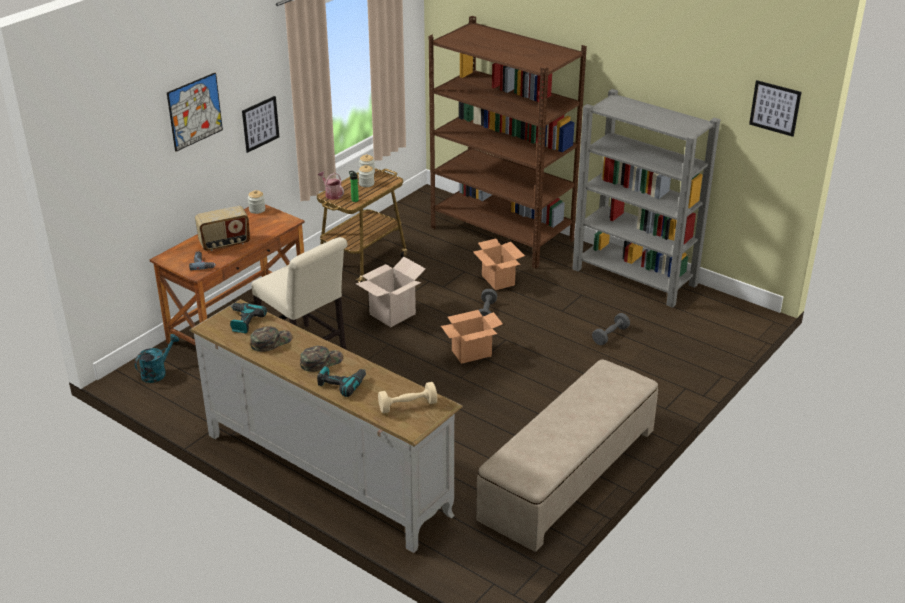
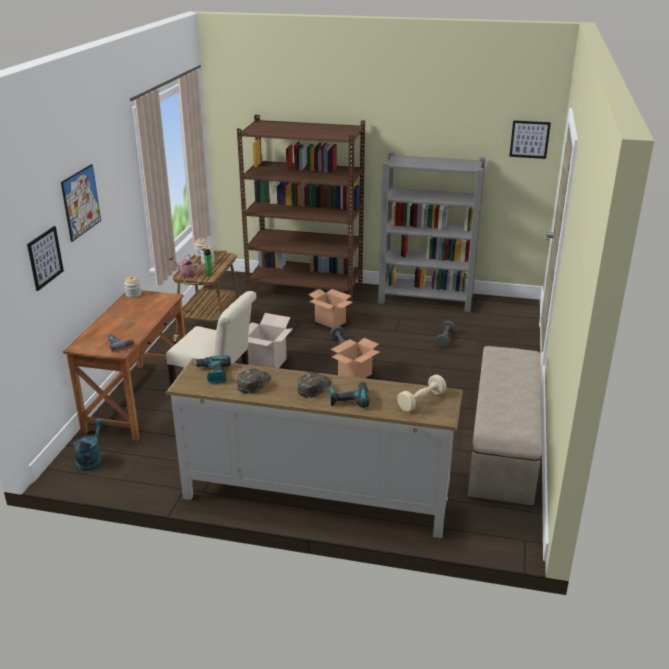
camera: 25 degrees left, 5 degrees down
radio [195,206,250,251] -> none
picture [242,96,279,153] -> picture moved to [27,226,64,291]

